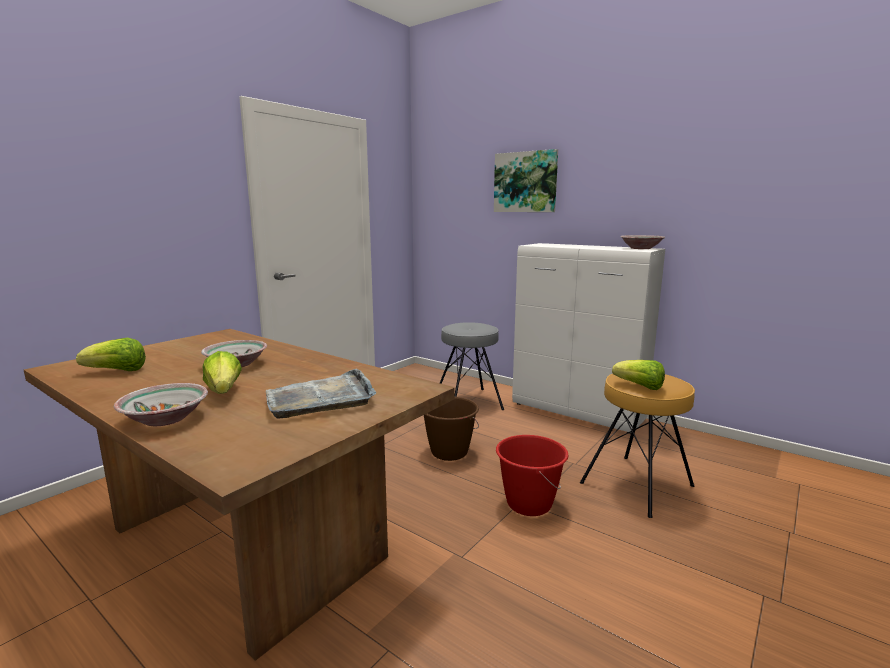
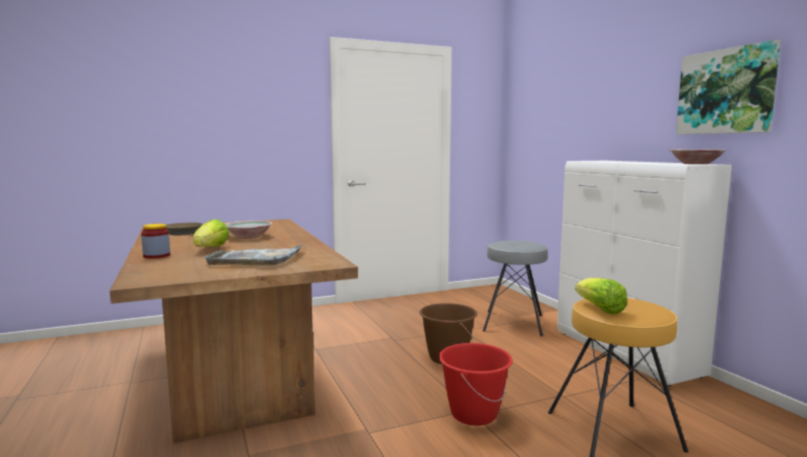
camera: 30 degrees right, 5 degrees down
lettuce [76,338,146,371] -> brown frying pan [166,223,203,235]
bowl [114,383,208,426] -> jar [141,224,170,259]
picture [494,149,558,212] -> picture moved to [676,40,781,134]

